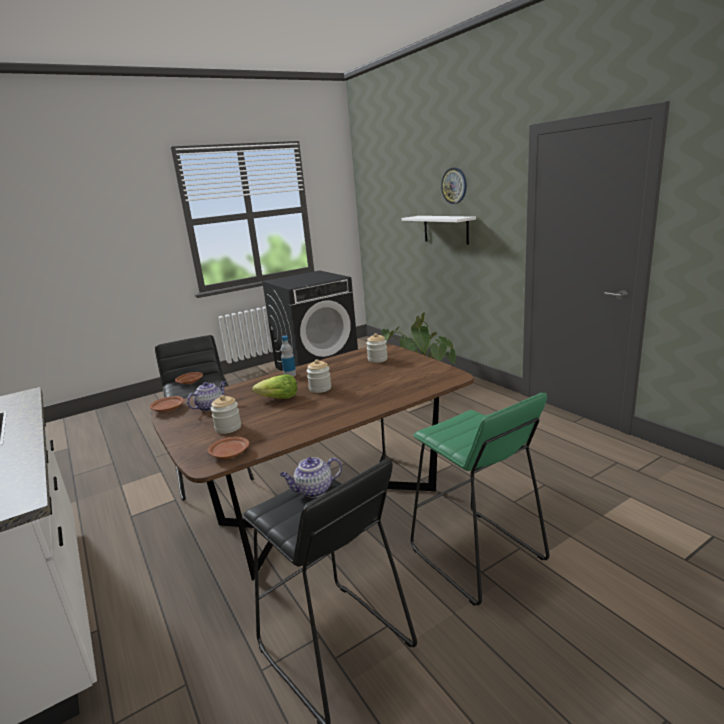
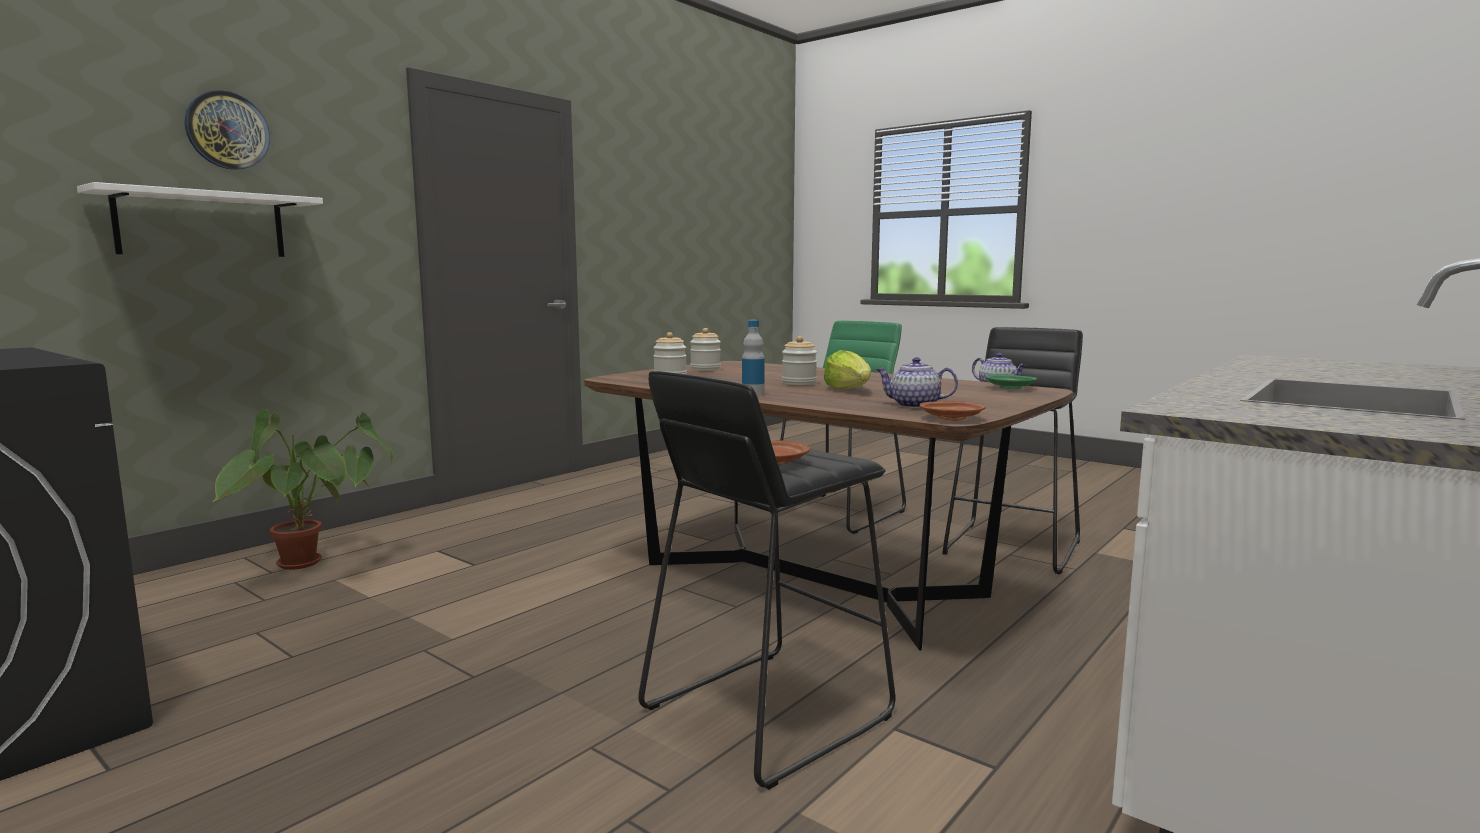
camera: 110 degrees left, 10 degrees down
brown plate [208,437,249,459] -> green plate [985,374,1037,389]
jar [211,395,241,434] -> jar moved to [690,328,721,371]

